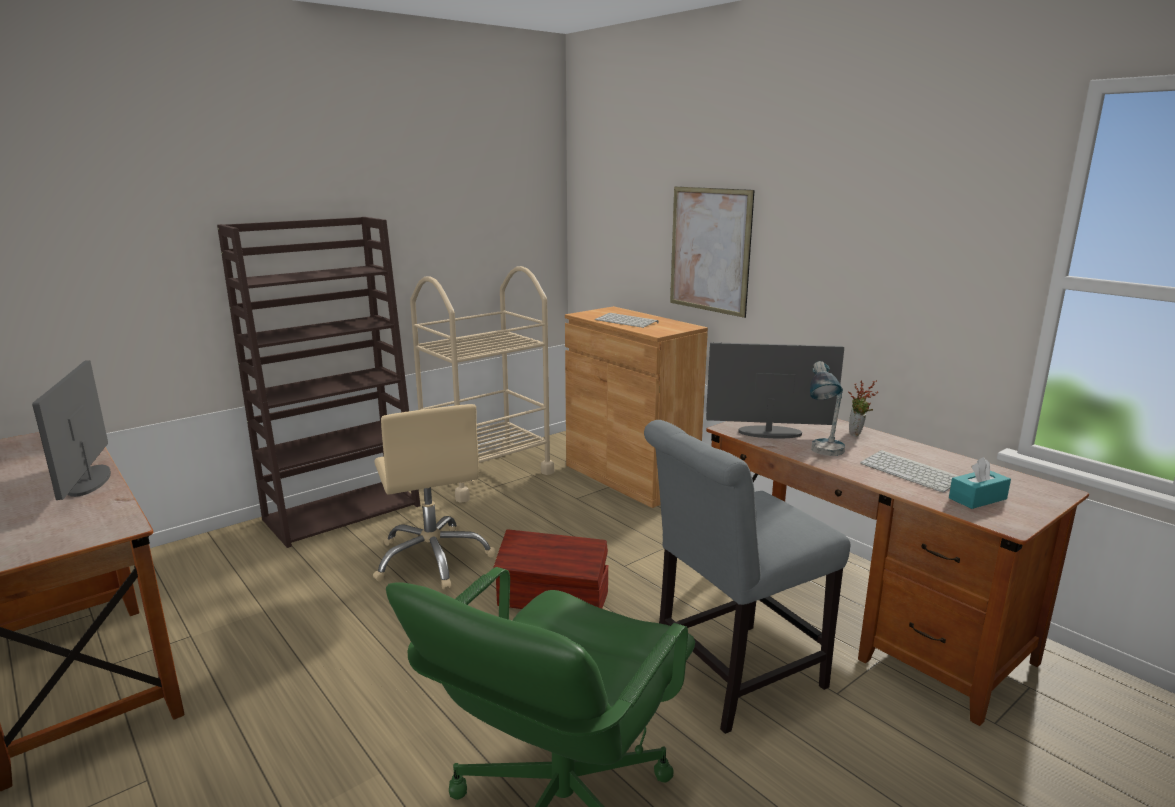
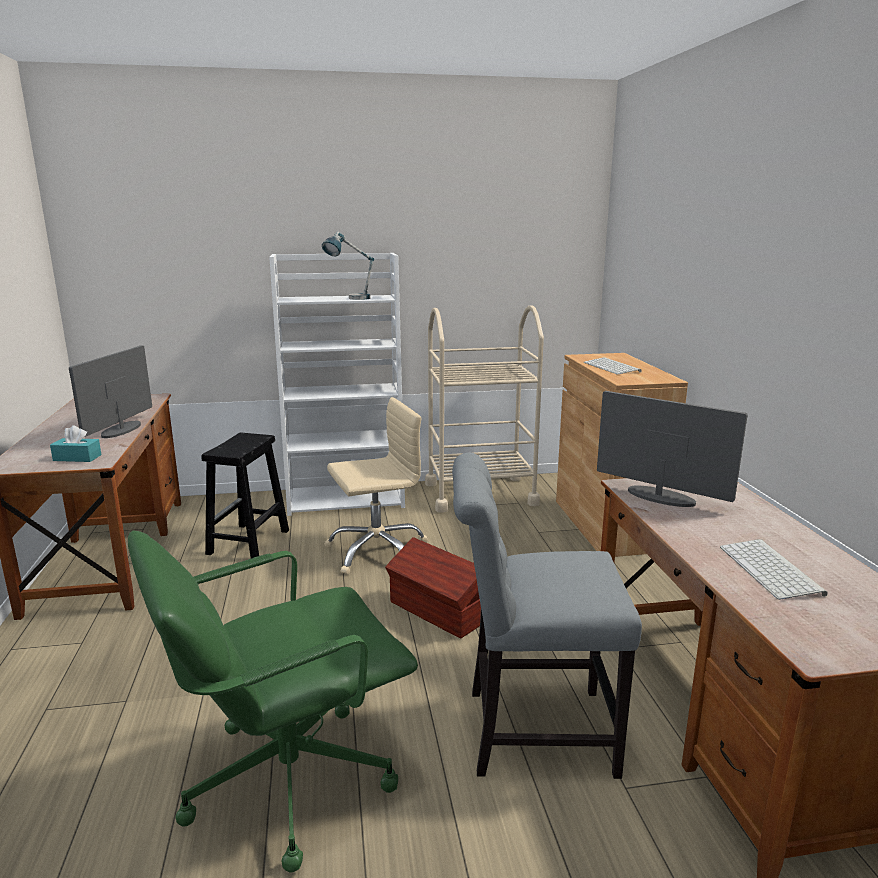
camera: 30 degrees right, 0 degrees up
brown bookcase [217,217,421,548] -> white bookcase [269,253,405,516]
beige office chair [373,404,495,589] -> beige office chair turned 120 degrees counterclockwise [324,397,428,575]
picture [670,187,755,318] -> none
table lamp [810,361,845,456] -> table lamp moved to [322,231,374,300]
potted plant [848,380,878,437] -> none
turquoise tissue box [949,457,1011,509] -> turquoise tissue box moved to [50,425,102,462]
none -> black stool [201,433,289,558]

